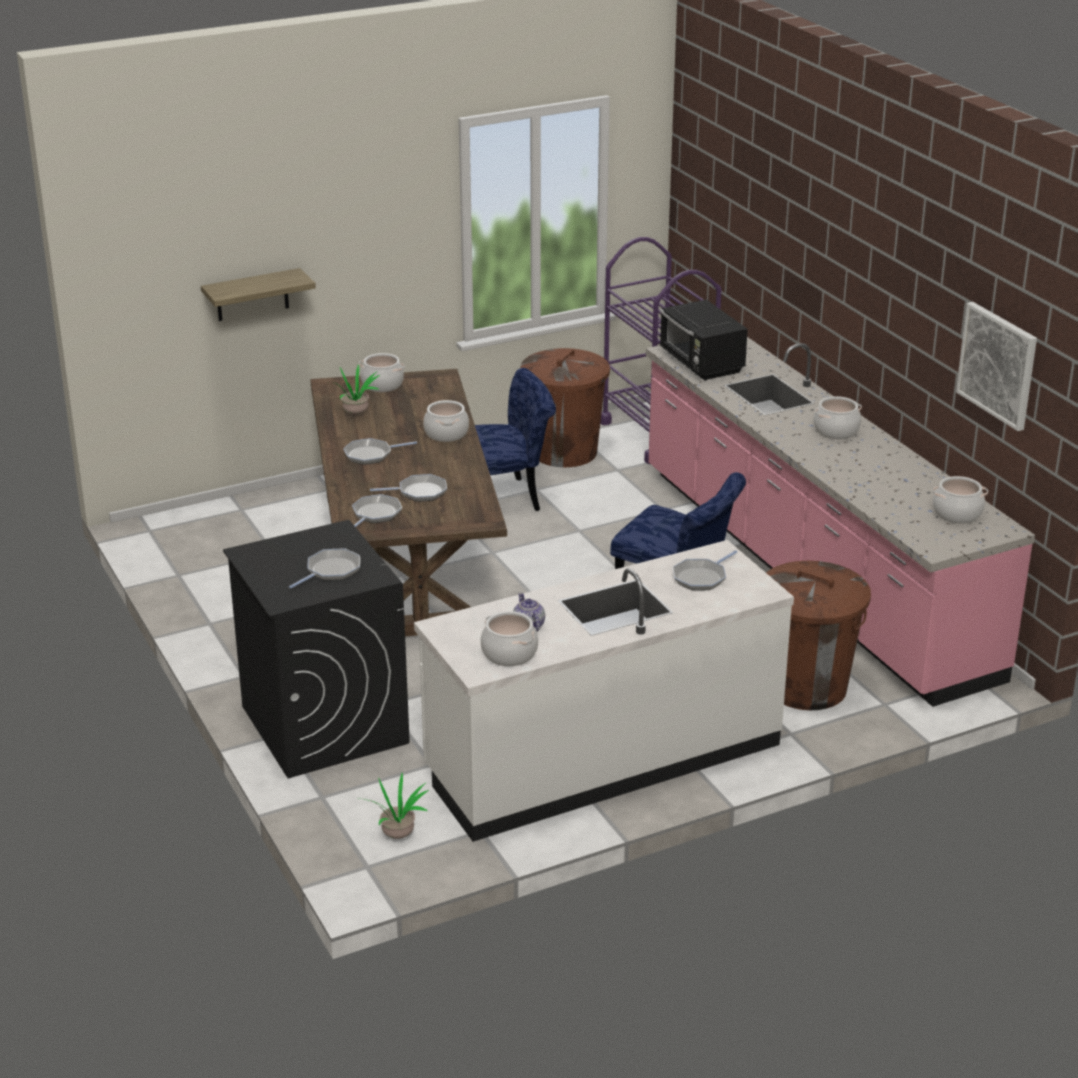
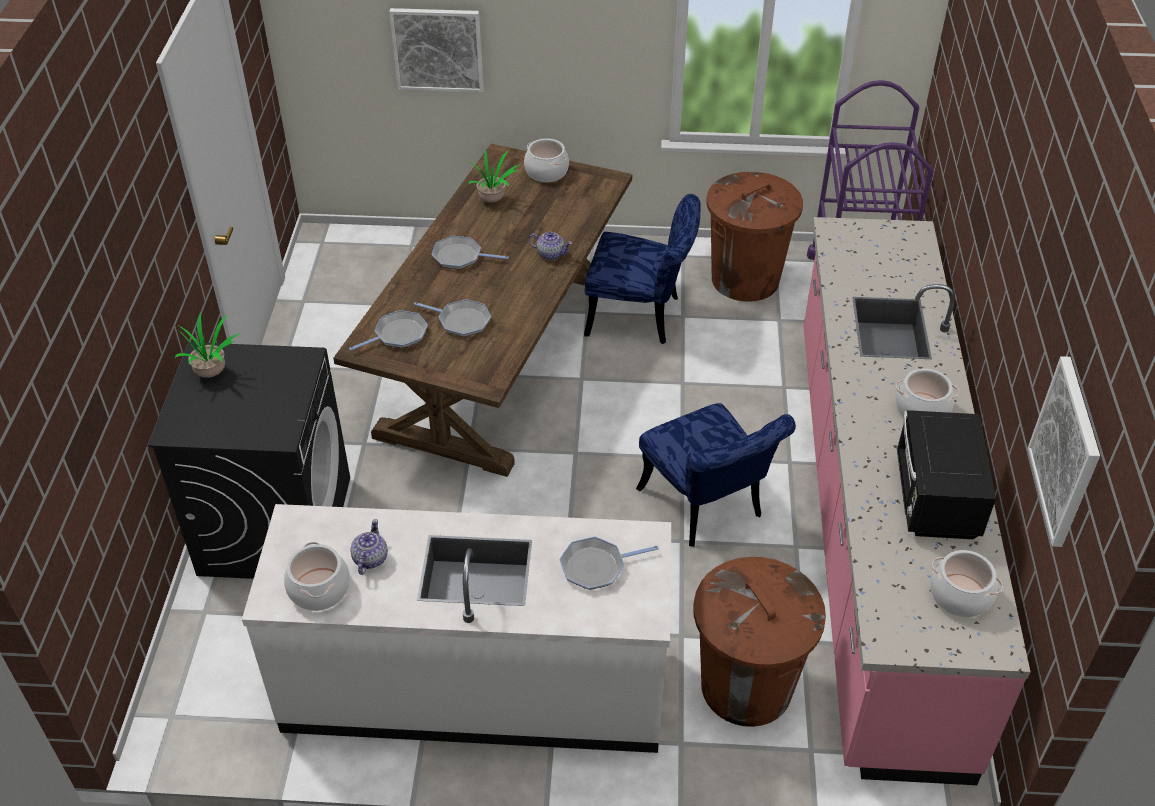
camera: 30 degrees right, 15 degrees up
shelf [201,268,316,321] -> picture [389,8,484,92]
frying pan [289,549,360,589] -> none
potted plant [364,773,429,839] -> potted plant moved to [175,312,240,378]
cooking pot [423,400,469,442] -> teapot [529,232,572,260]
black microwave [660,300,748,380] -> black microwave moved to [897,410,996,539]

